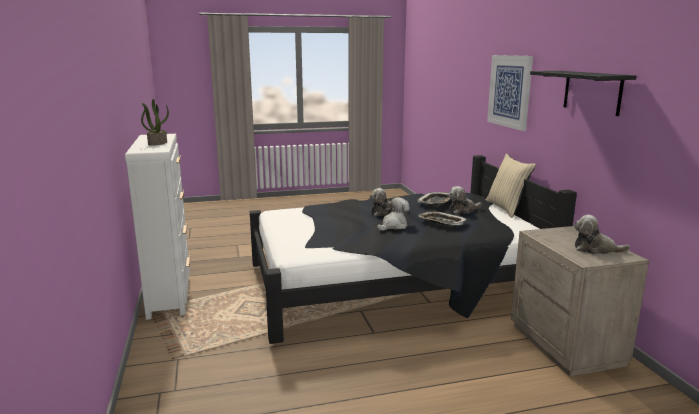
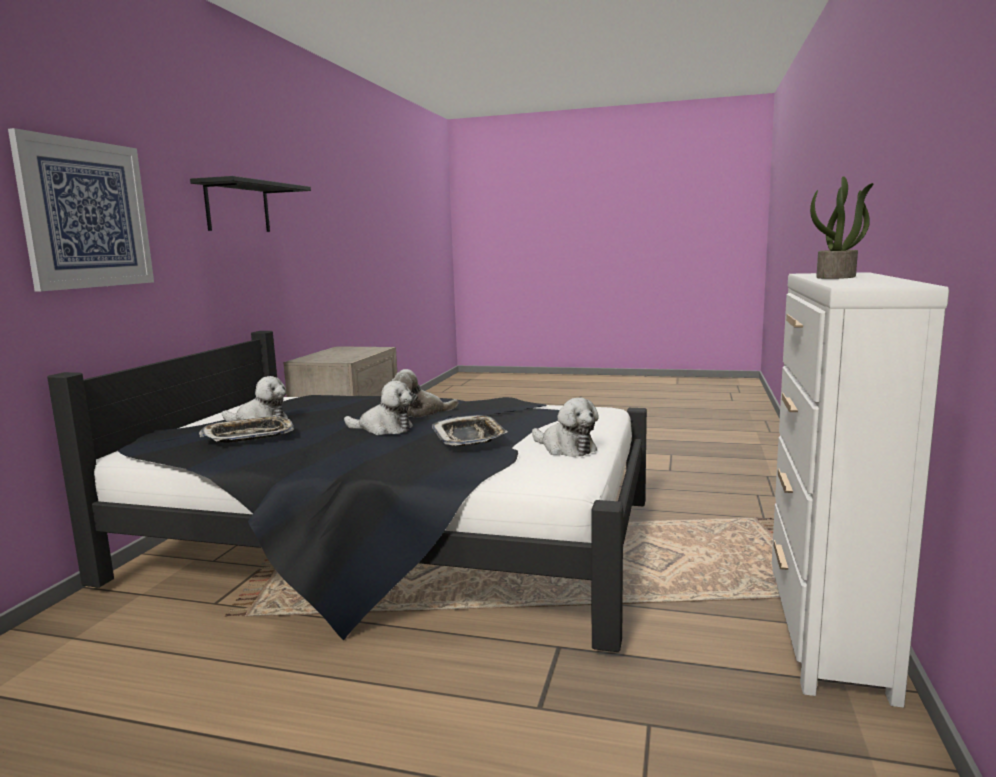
camera: 150 degrees left, 5 degrees down
tray [418,211,466,226] -> tray moved to [432,415,508,446]
beige pillow [486,153,536,218] -> none
plush toy [574,215,630,254] -> plush toy moved to [532,398,599,457]

